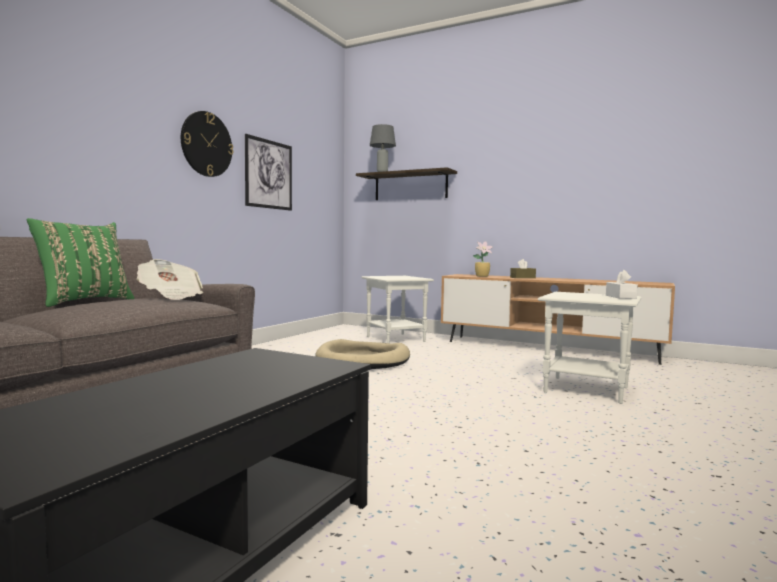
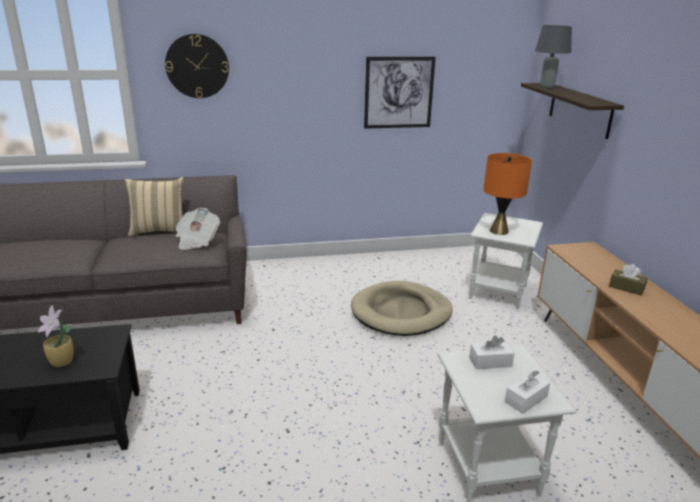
camera: 50 degrees right, 20 degrees up
green pillow [26,218,135,307] -> beige pillow [125,177,184,236]
wall clock [181,111,234,177] -> wall clock moved to [165,34,229,98]
potted plant [473,241,493,277] -> potted plant moved to [37,305,74,367]
none -> white tissue box [469,336,515,369]
none -> orange table lamp [483,153,532,235]

